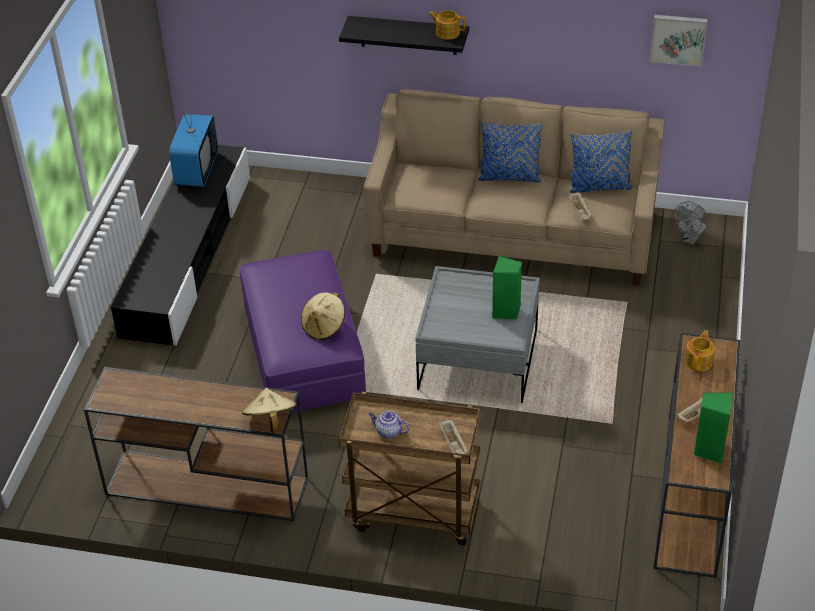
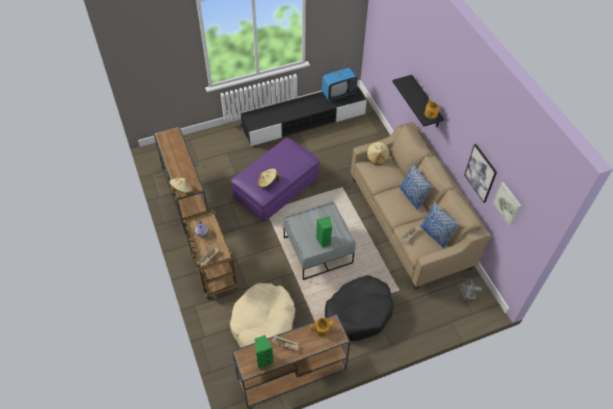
camera: 55 degrees right, 10 degrees up
none -> beige dog bed [230,283,295,348]
none -> black dog bed [325,275,394,341]
none -> beige hat [367,141,390,165]
none -> picture [464,144,497,203]

